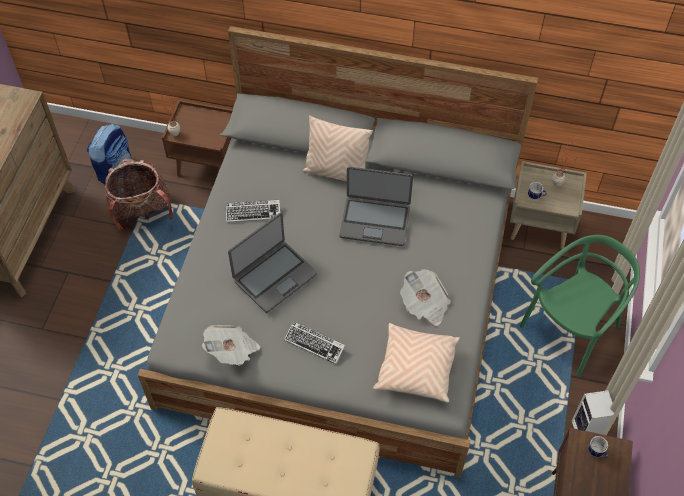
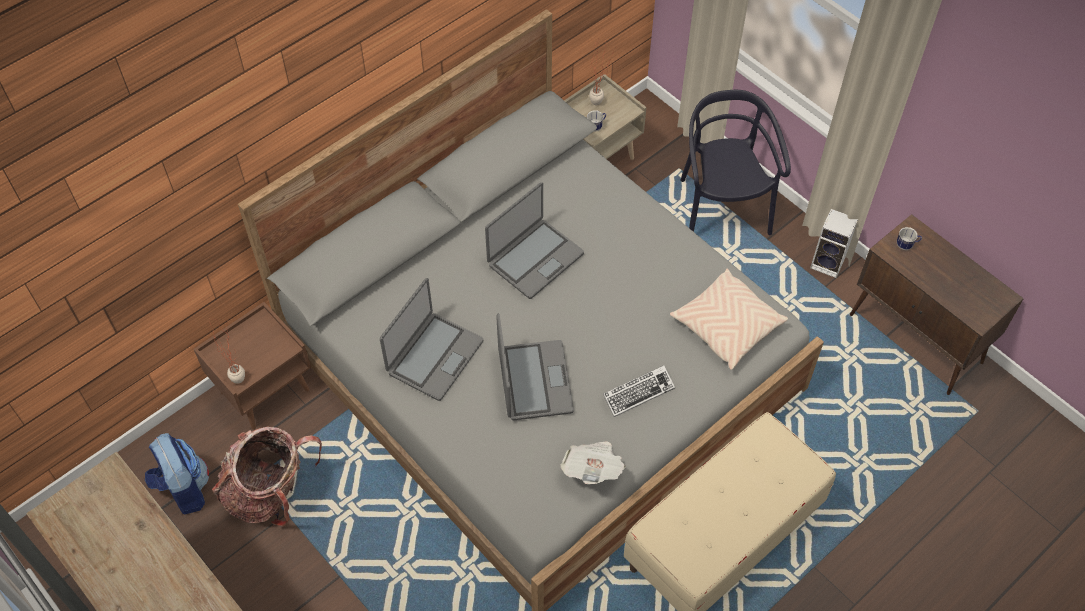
camera: 55 degrees left, 0 degrees up
keyboard [225,200,280,223] -> laptop [380,278,483,401]
beige pillow [303,115,373,181] -> none
newspaper [400,269,451,326] -> none
green chair [520,235,640,377] -> black chair [680,90,791,235]

